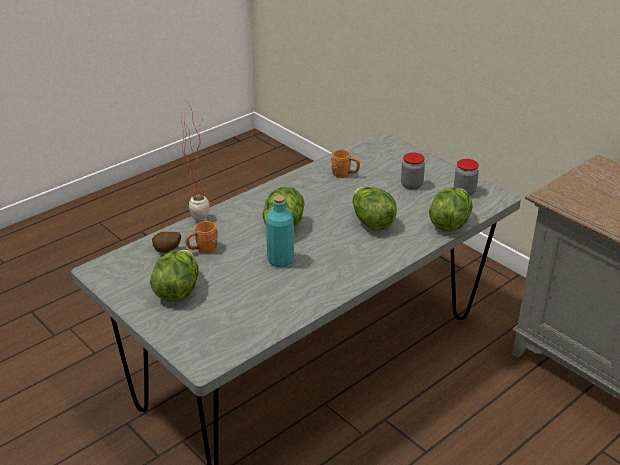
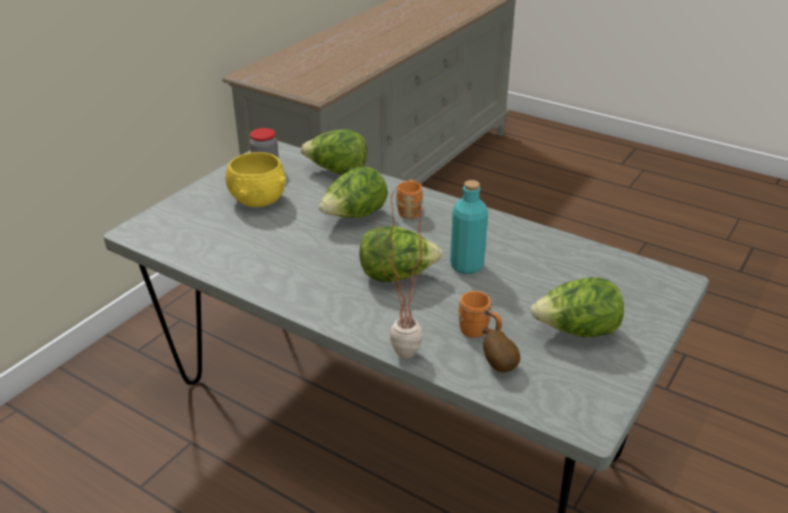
camera: 105 degrees left, 0 degrees up
orange mug [331,150,360,178] -> orange mug moved to [396,179,423,219]
jar [401,153,425,190] -> yellow bowl [225,152,286,207]

